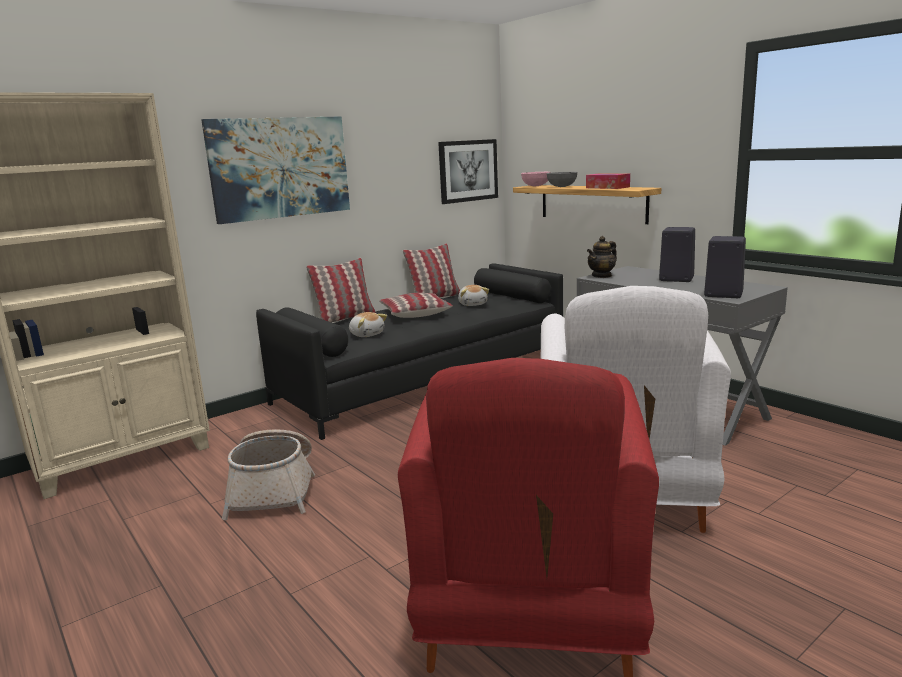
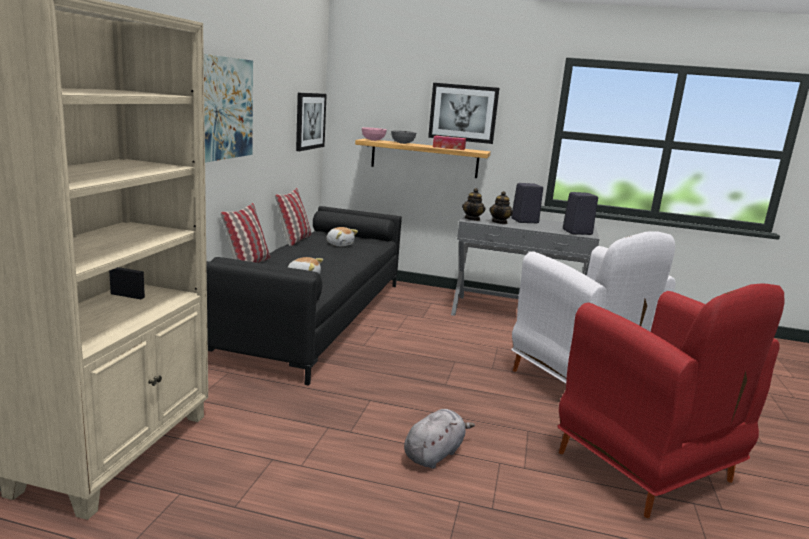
camera: 40 degrees left, 0 degrees up
basket [222,429,315,520] -> none
pillow [379,293,453,318] -> none
none -> grey plush toy [404,409,475,469]
none -> picture [428,83,499,144]
none -> teapot [489,191,513,224]

